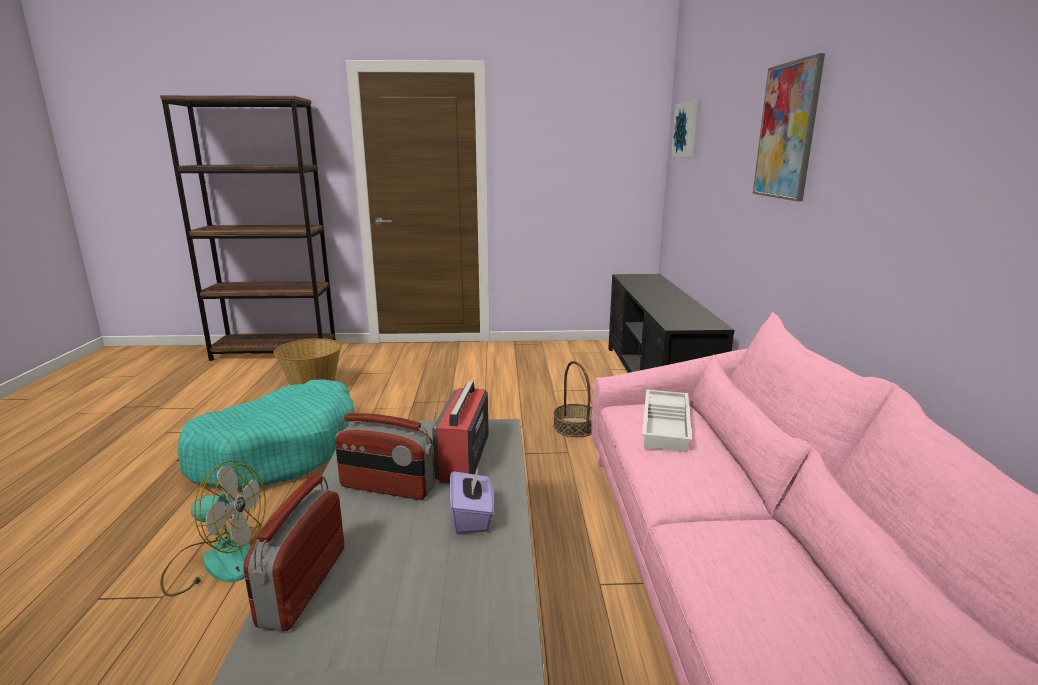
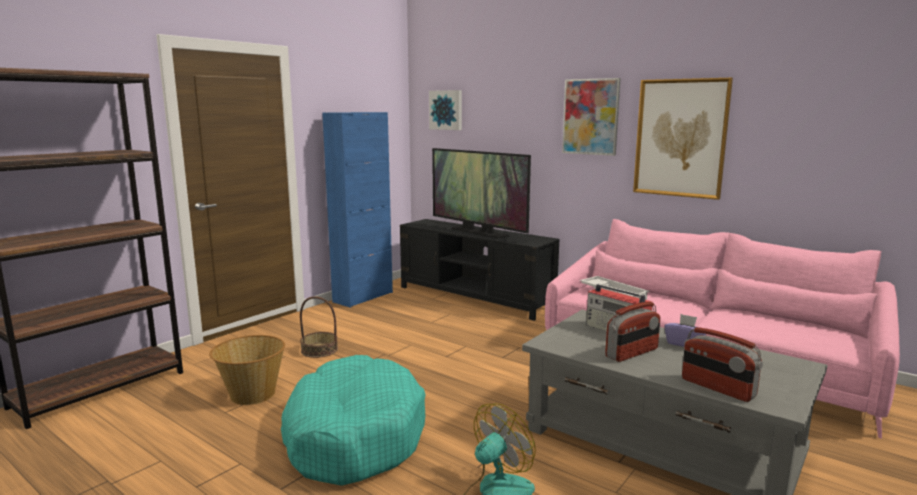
camera: 50 degrees left, 5 degrees down
basket [553,361,592,437] -> basket moved to [300,296,338,358]
none -> blue cabinet [322,112,393,308]
none -> television [432,148,531,238]
none -> picture [633,78,733,200]

